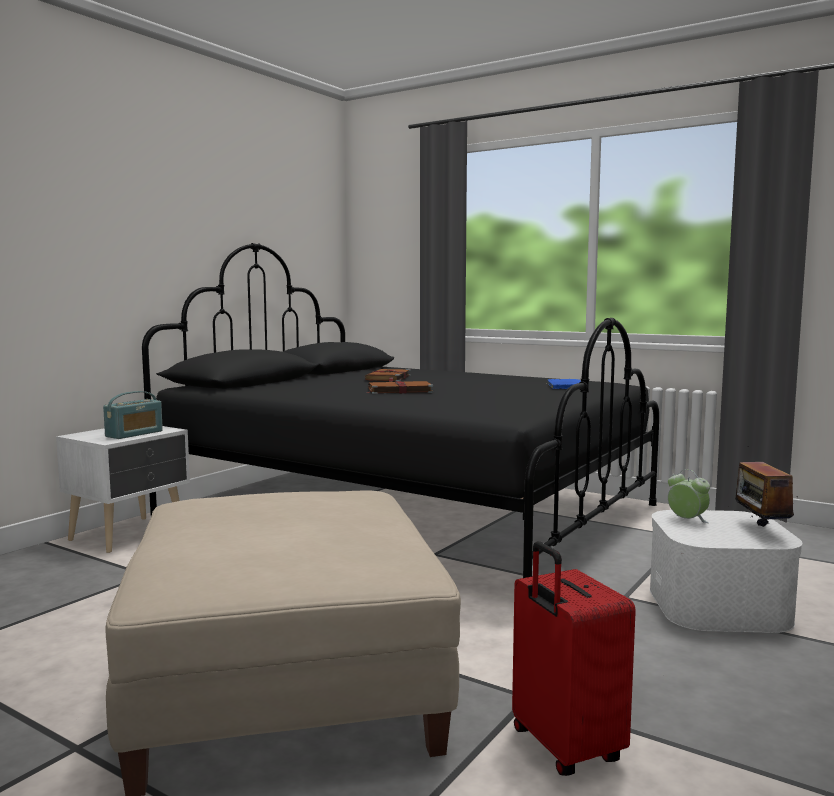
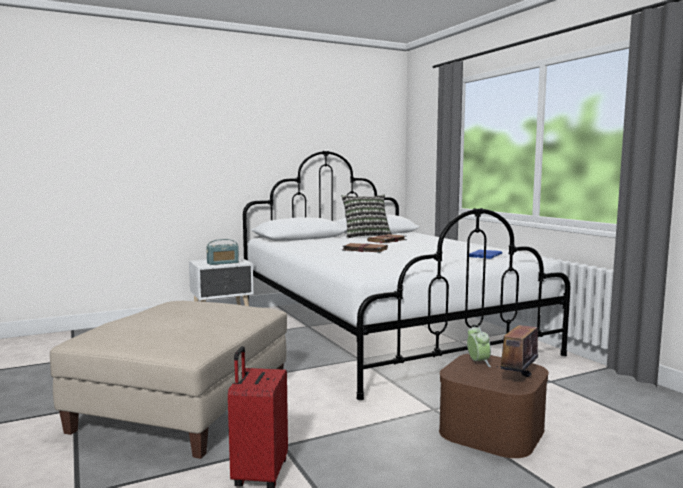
camera: 30 degrees right, 0 degrees up
black bed [142,243,659,578] -> white bed [243,151,570,400]
white storage box [650,510,803,633] -> brown storage box [439,354,549,458]
none -> pillow [341,195,392,238]

